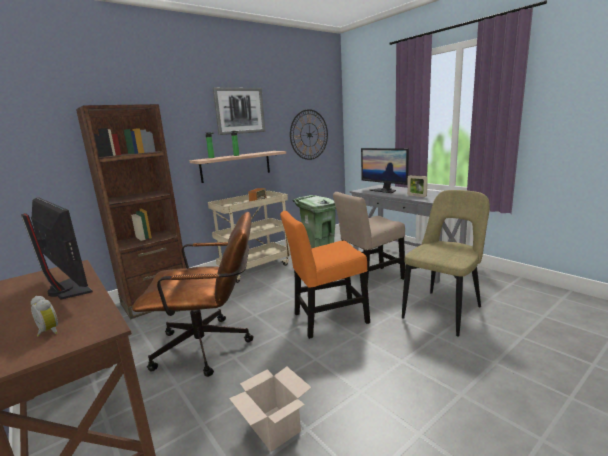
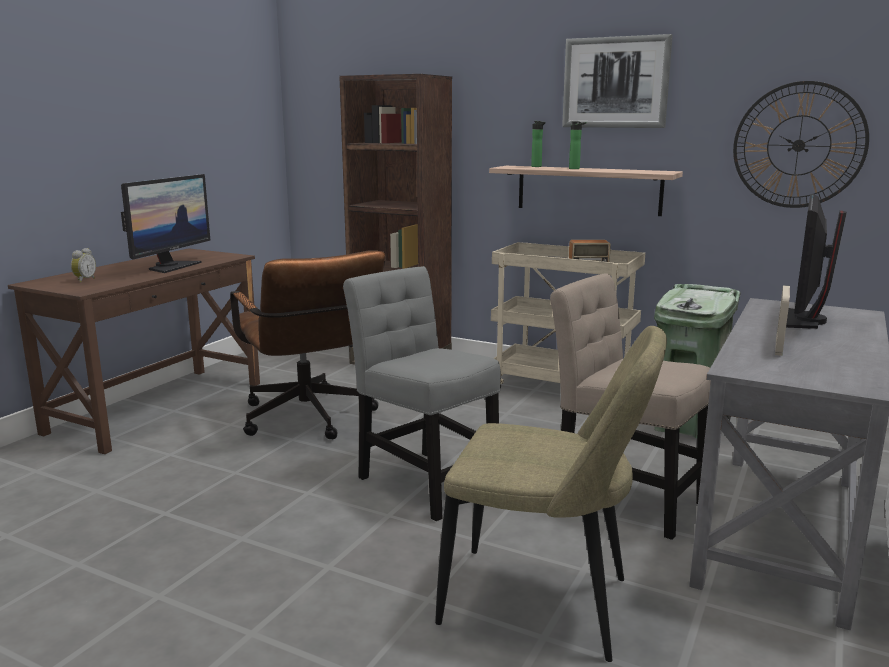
camera: 65 degrees right, 0 degrees up
cardboard box [229,367,312,452] -> none
orange chair [280,211,370,339] -> grey chair [343,266,501,521]

